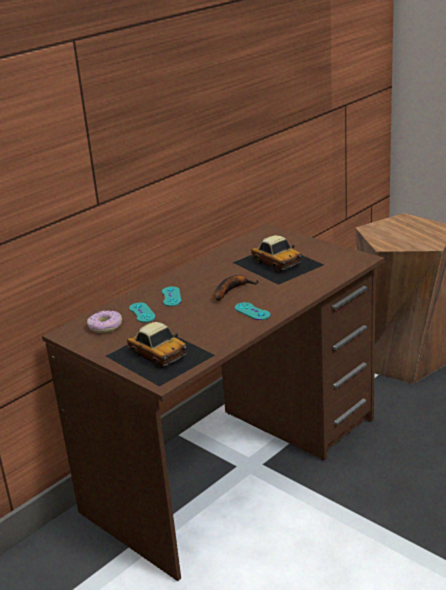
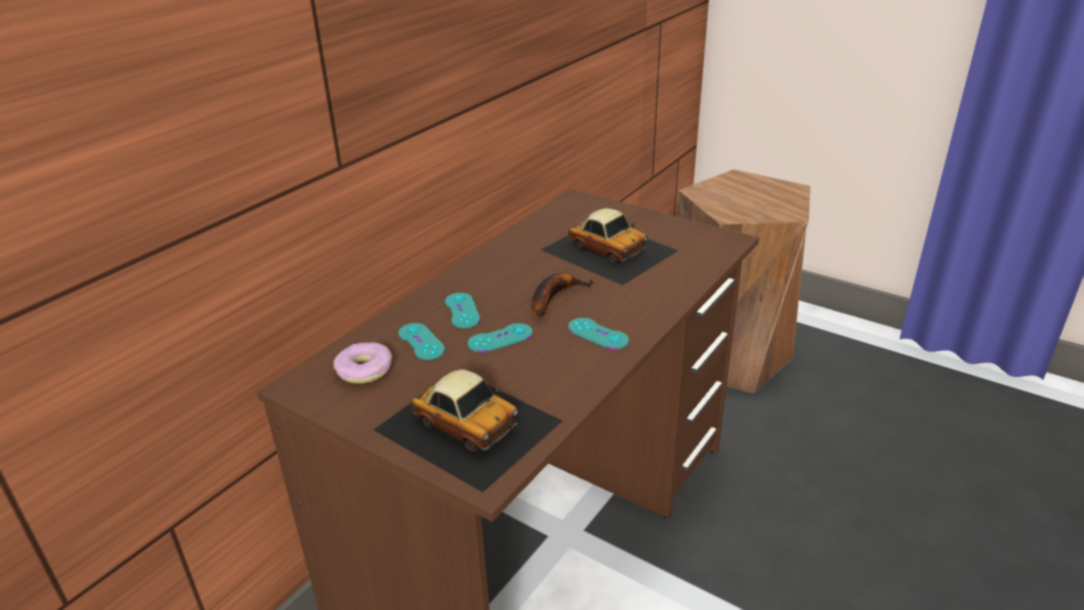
camera: 10 degrees left, 5 degrees up
none -> turquoise game controller [468,323,533,352]

